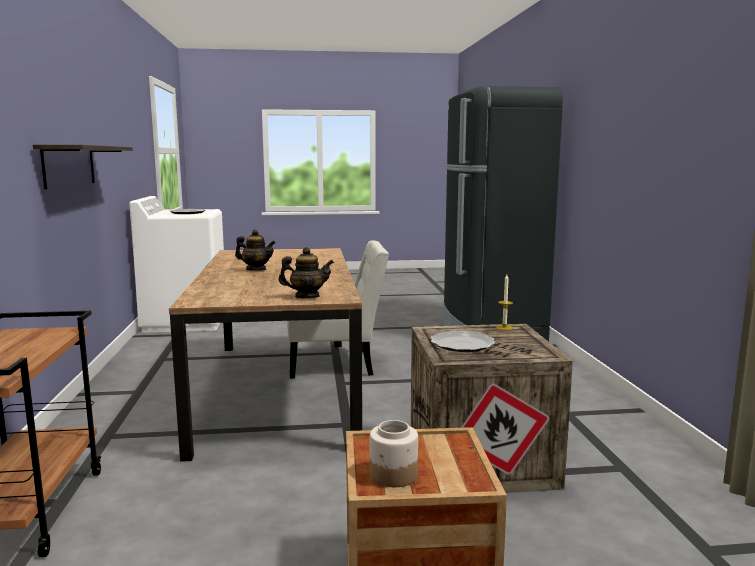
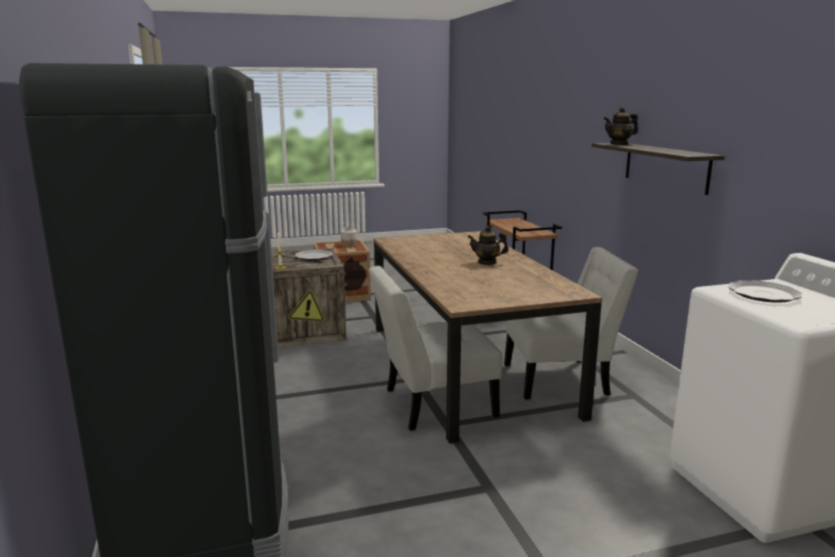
camera: 170 degrees right, 5 degrees up
teapot [278,247,334,298] -> teapot moved to [604,107,638,145]
none -> white chair [504,247,639,400]

